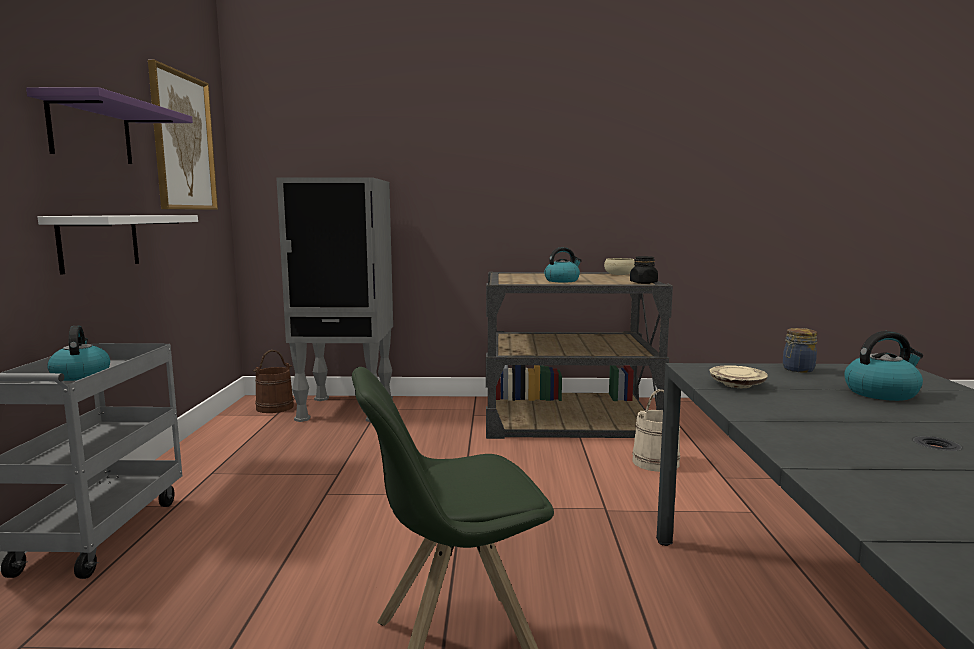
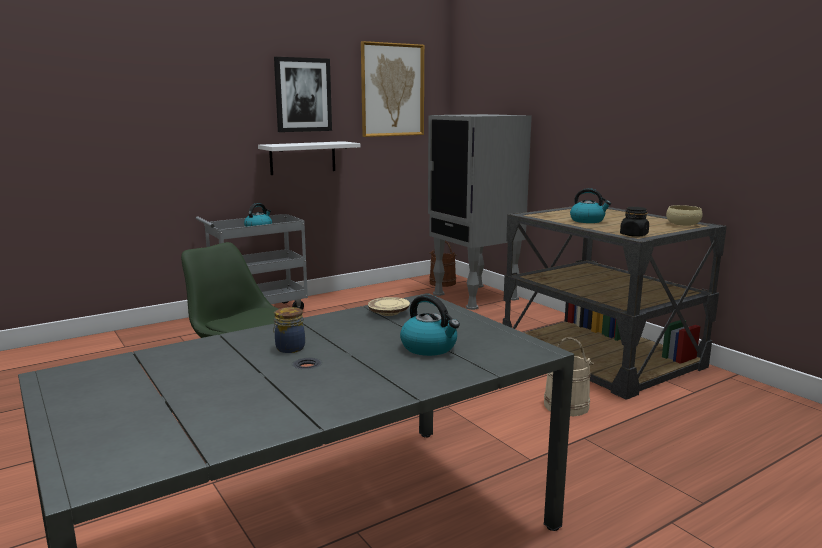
camera: 55 degrees right, 5 degrees up
purple shelf [26,87,193,164] -> picture [274,57,332,132]
jar [783,328,818,372] -> jar moved to [273,307,305,353]

